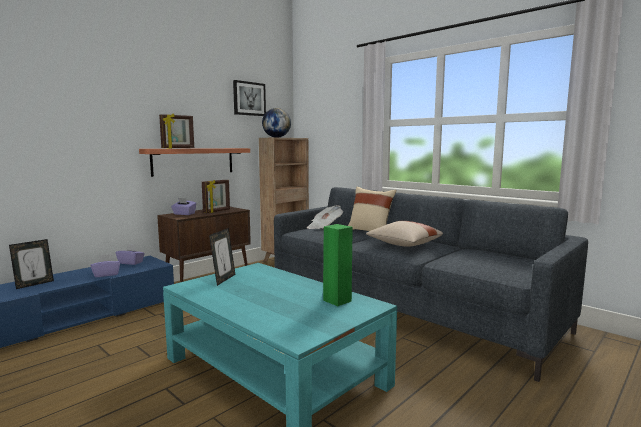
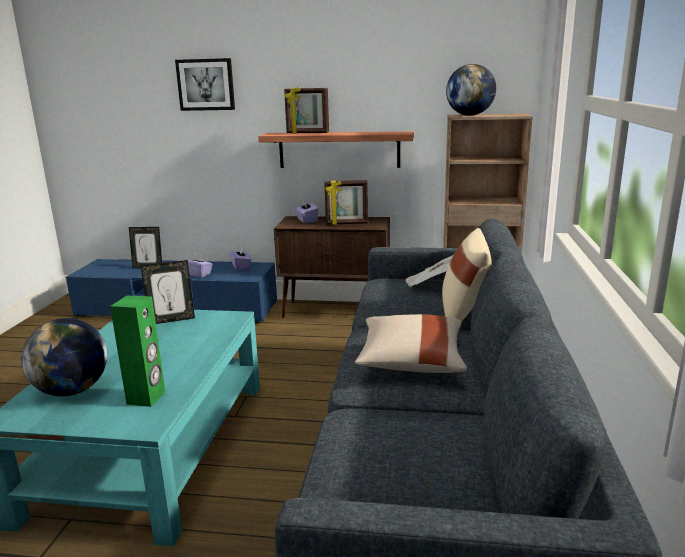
camera: 55 degrees right, 10 degrees up
picture [233,80,266,116] -> picture moved to [175,58,235,111]
none -> globe [21,318,107,396]

